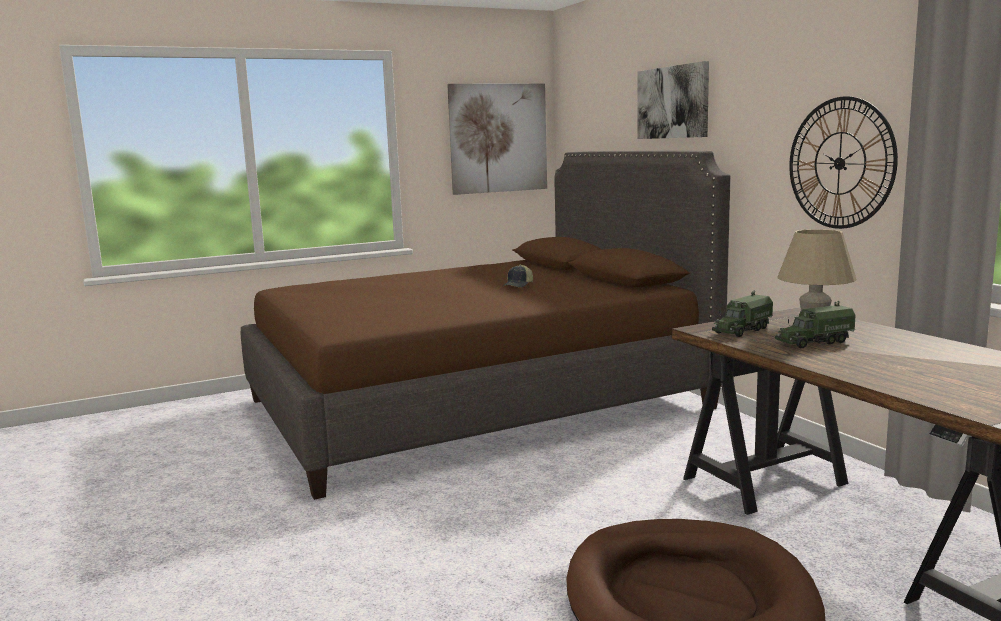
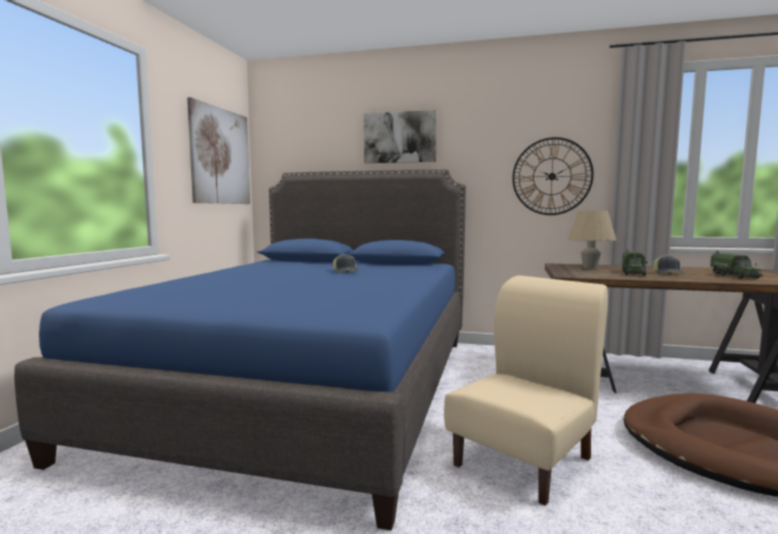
camera: 50 degrees left, 5 degrees down
brown bed [241,151,731,500] -> blue bed [14,169,466,531]
toy truck [712,291,773,337] -> toy truck moved to [710,250,763,279]
none -> beige chair [444,275,608,506]
none -> cap [653,255,684,275]

